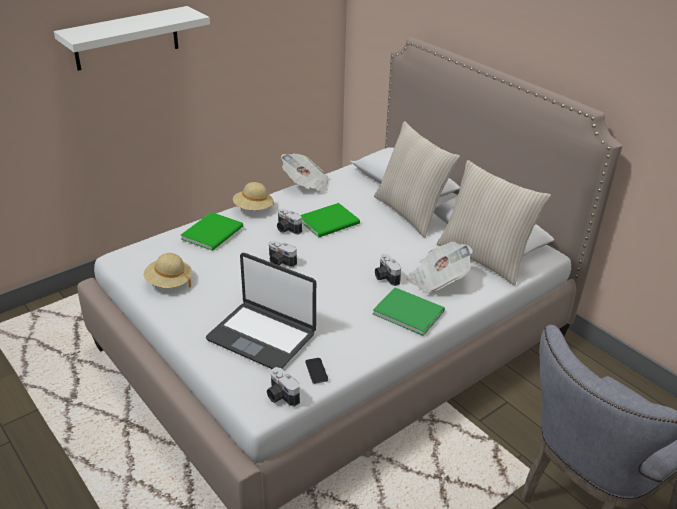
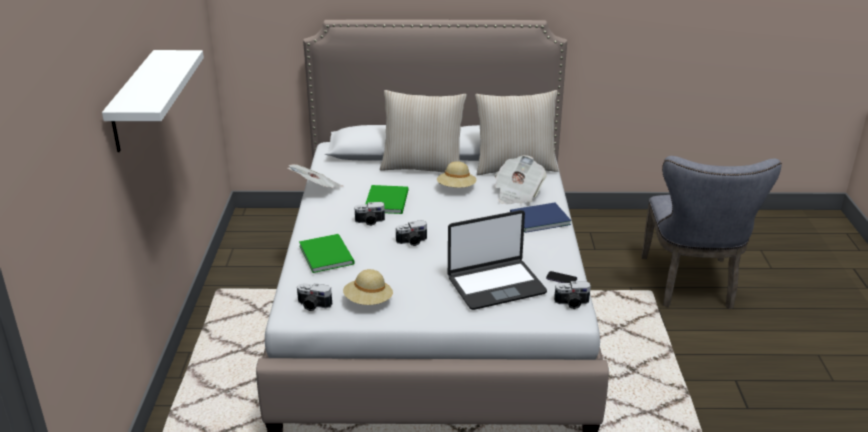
camera: 50 degrees left, 5 degrees down
beige hat [233,182,274,210] -> beige hat moved to [437,161,476,188]
green book [373,288,445,336] -> blue book [510,203,571,233]
camera [375,254,401,286] -> camera moved to [297,283,332,311]

